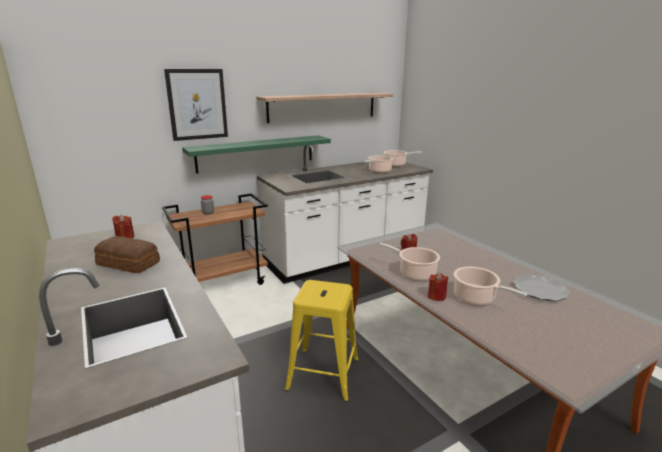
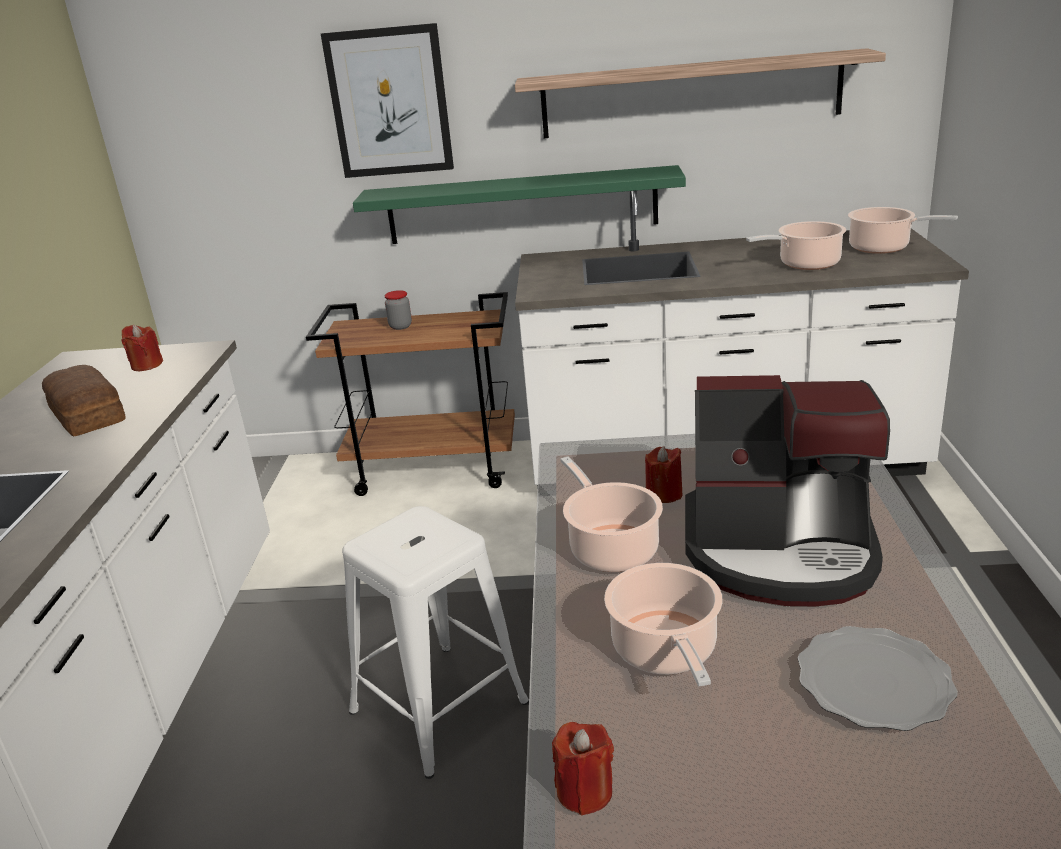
camera: 35 degrees right, 5 degrees up
yellow stool [285,280,359,402] -> white stool [342,506,529,779]
red candle [428,273,449,301] -> red candle moved to [552,722,614,815]
none -> coffee machine [685,375,890,606]

